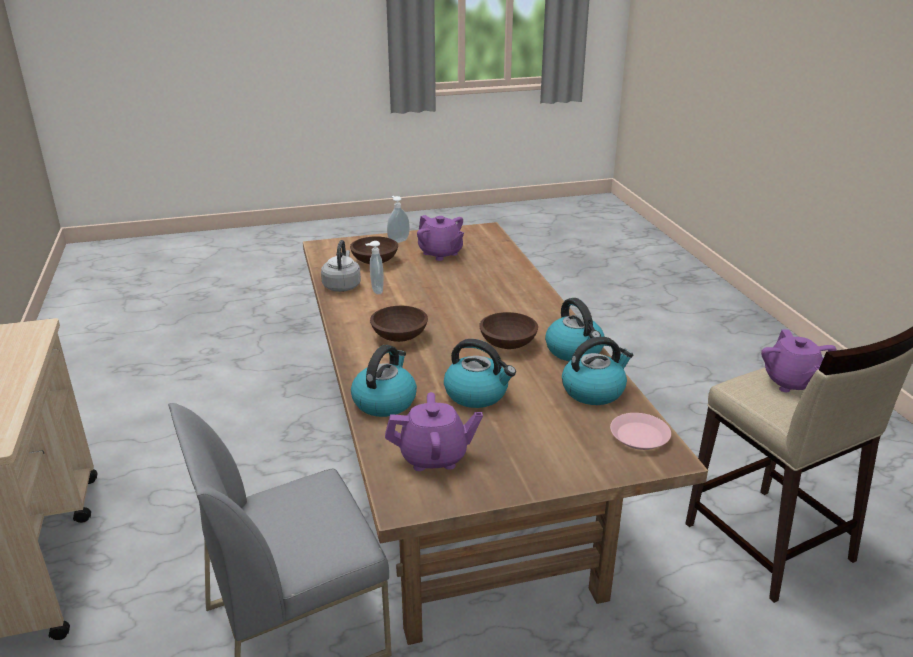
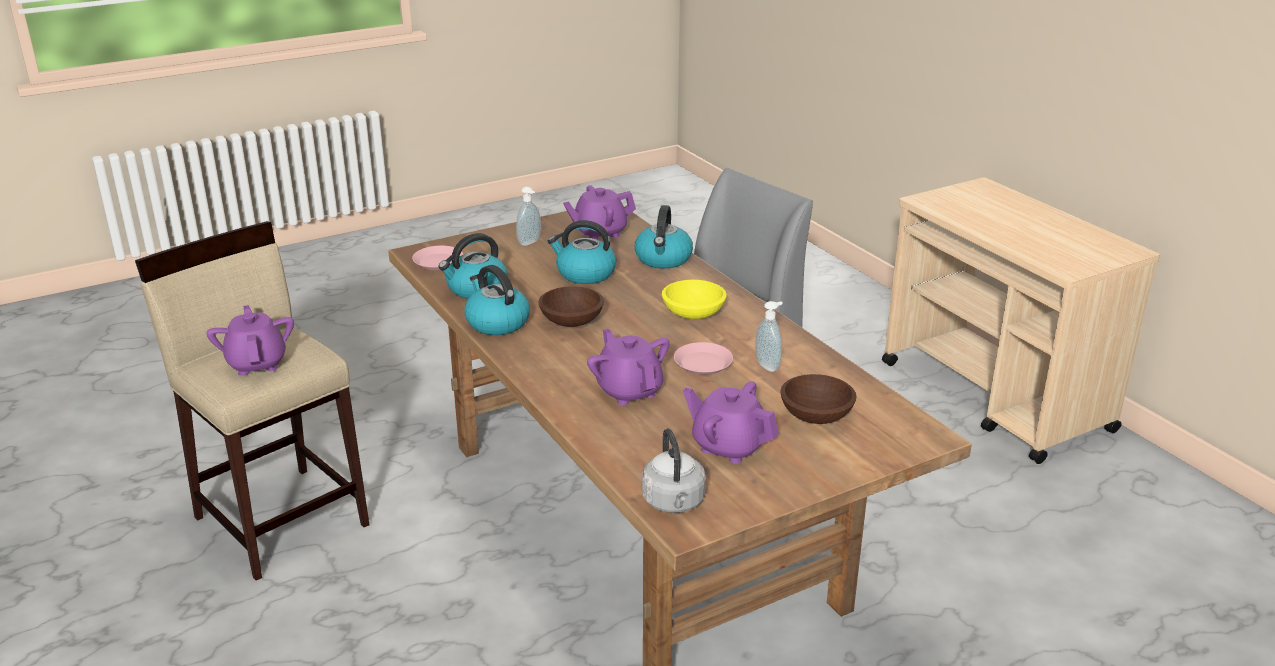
camera: 165 degrees right, 0 degrees up
grey kettle [321,240,361,292] -> grey kettle moved to [642,428,706,513]
brown bowl [370,306,428,342] -> yellow bowl [662,280,726,319]
soap dispenser [387,196,410,243] -> soap dispenser moved to [516,187,541,246]
none -> purple teapot [587,329,670,405]
none -> pink plate [674,342,733,375]

